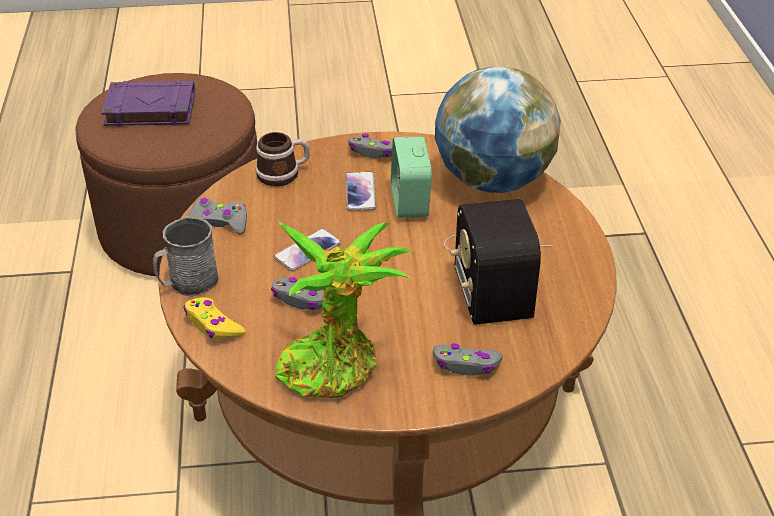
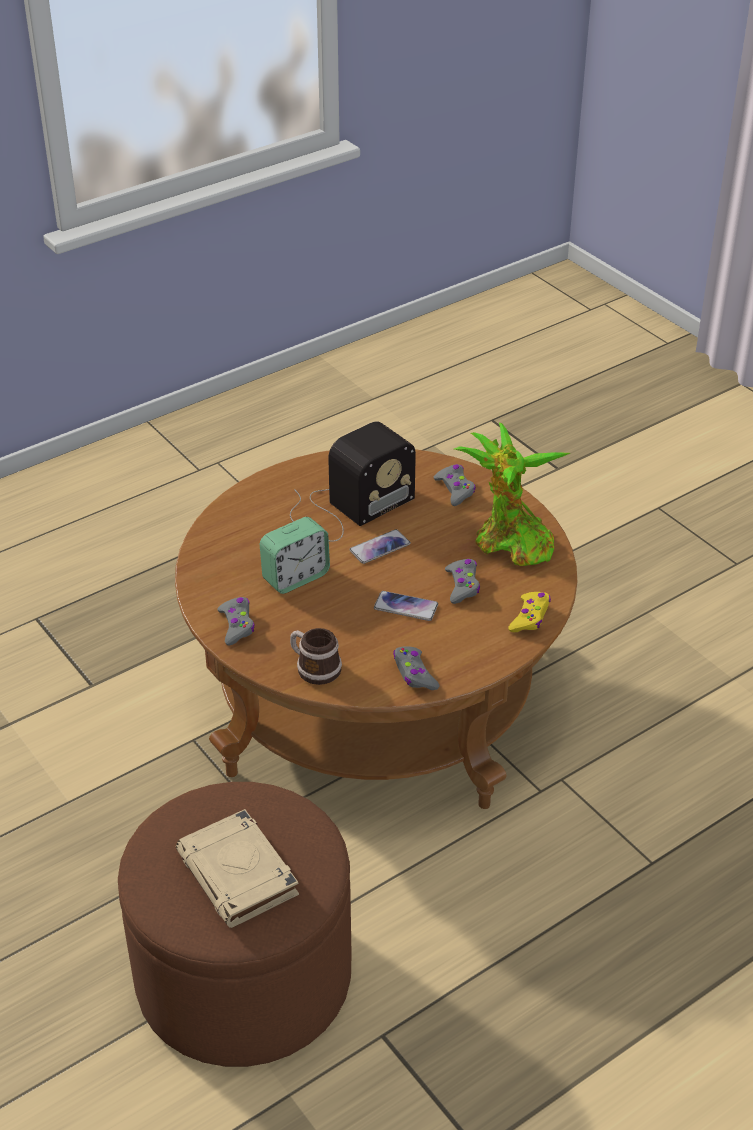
camera: 120 degrees left, 0 degrees up
purple book [101,80,195,127] -> beige book [176,809,299,928]
grey mug [153,216,218,297] -> none
phone [346,172,376,211] -> phone moved to [349,529,411,564]
globe [435,67,561,193] -> none

